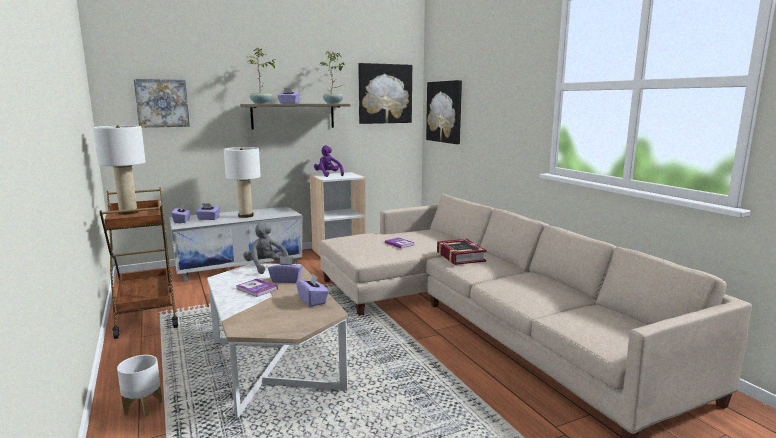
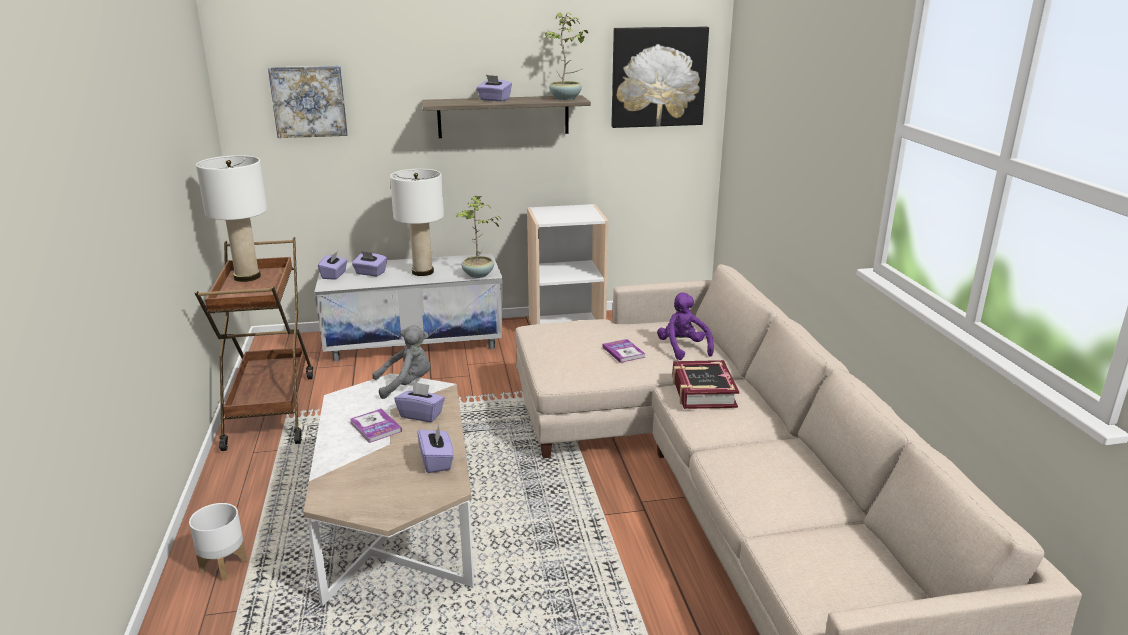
camera: 15 degrees right, 10 degrees up
grey plush toy [243,222,289,274] -> grey plush toy turned 90 degrees clockwise [372,325,431,399]
potted plant [246,47,275,104] -> potted plant moved to [456,195,502,278]
purple plush toy [314,145,344,177] -> purple plush toy moved to [657,292,714,360]
picture [426,80,462,144] -> none

